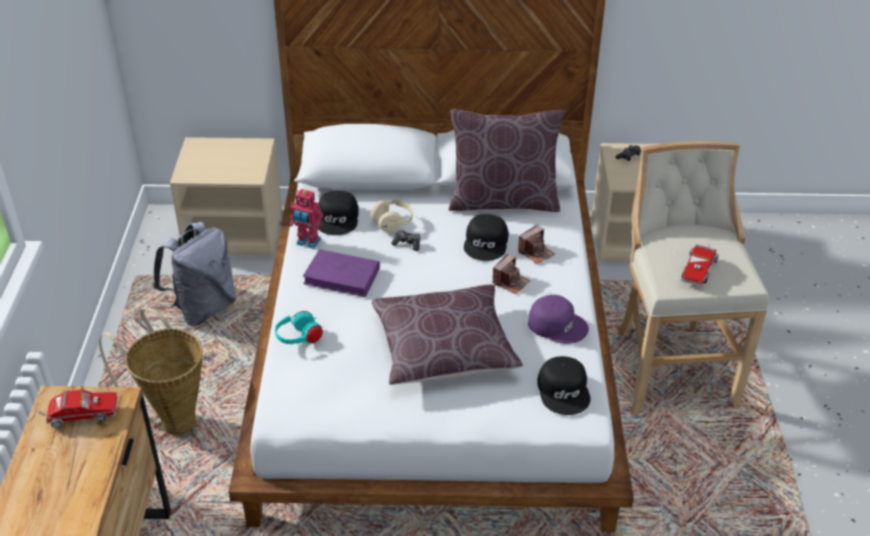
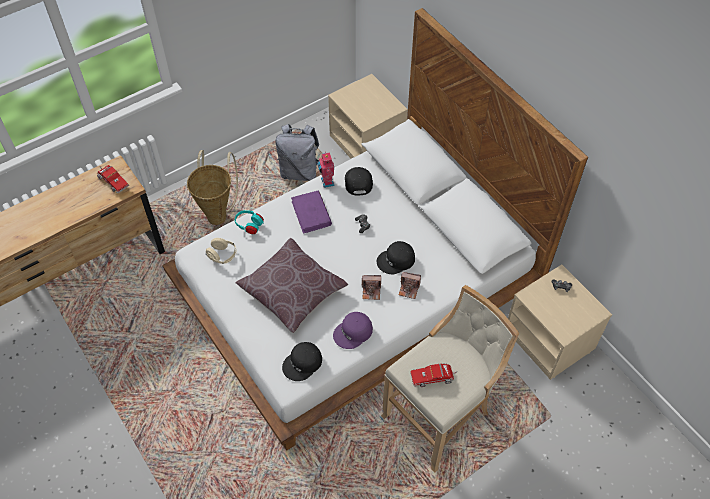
camera: 55 degrees right, 15 degrees up
black cap [318,191,359,235] -> black cap turned 120 degrees clockwise [345,167,373,195]
beige headphones [370,199,414,233] -> beige headphones moved to [205,238,237,264]
brown pillow [449,110,565,212] -> none
purple cap [528,295,589,344] -> purple cap turned 60 degrees clockwise [333,312,373,349]

